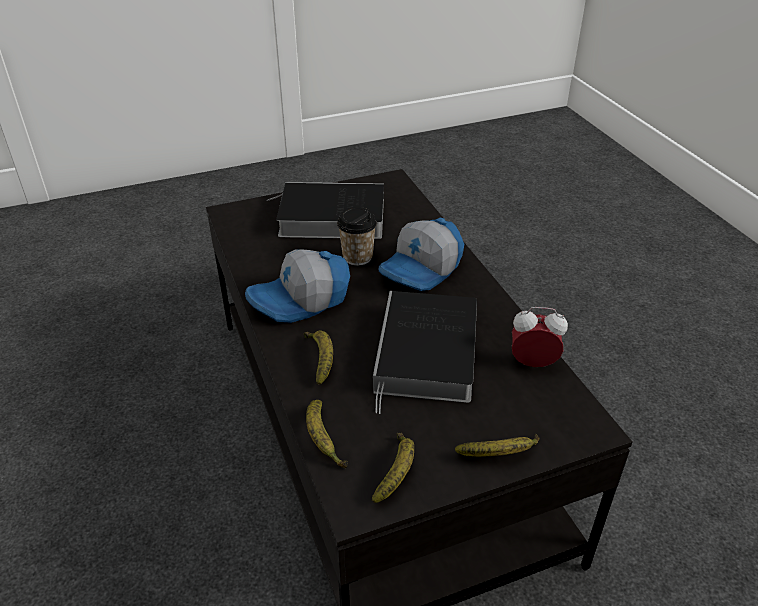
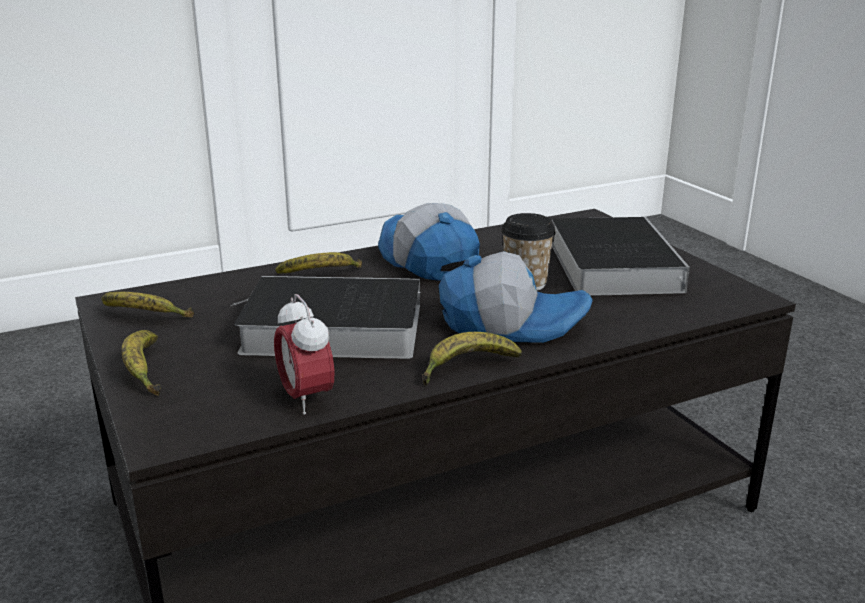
camera: 85 degrees right, 15 degrees down
banana [306,400,348,469] -> banana moved to [422,332,522,385]
cap [379,218,464,291] -> cap turned 150 degrees clockwise [439,251,593,343]
alarm clock [512,307,568,367] -> alarm clock turned 150 degrees clockwise [274,294,335,415]

